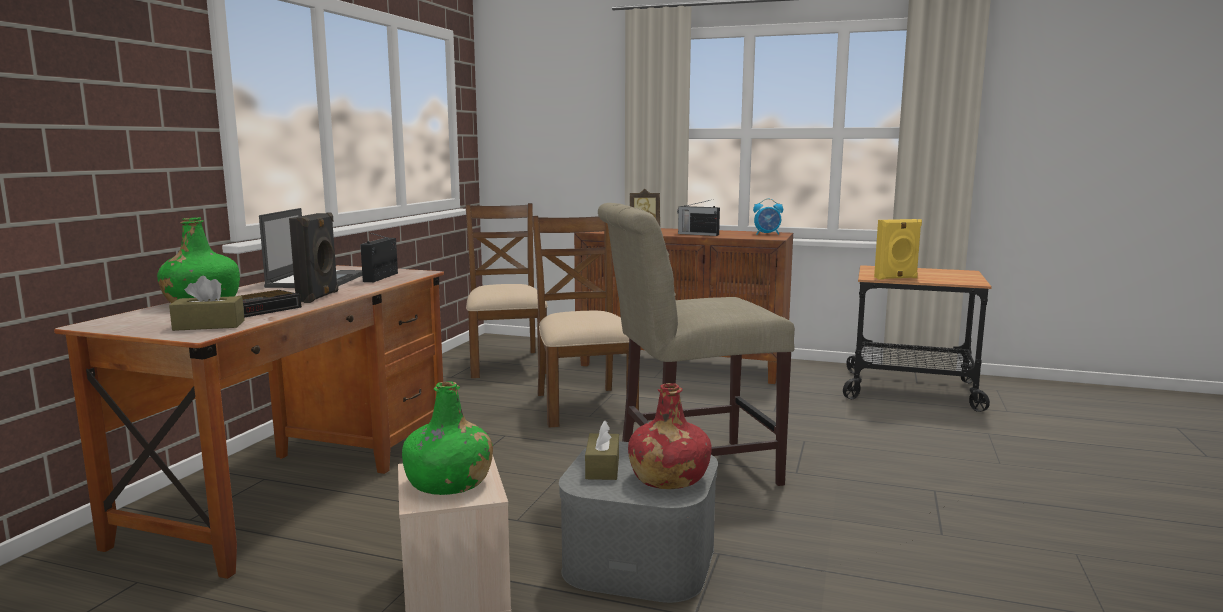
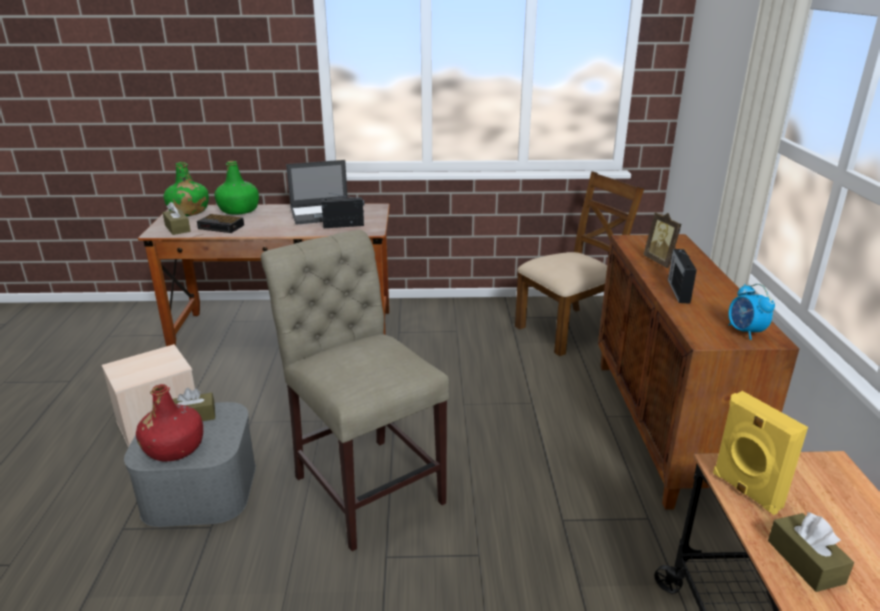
camera: 70 degrees right, 15 degrees up
black speaker [289,212,338,303] -> none
green bottle [402,382,493,495] -> green bottle moved to [164,162,209,216]
brown chair [532,216,639,428] -> none
none -> brown tissue box [768,512,854,592]

